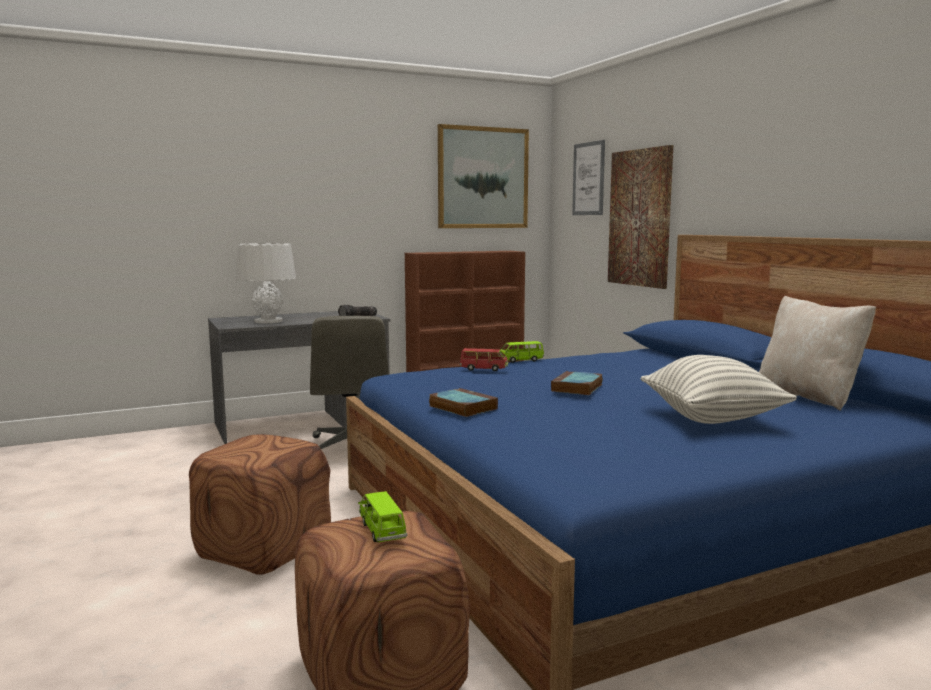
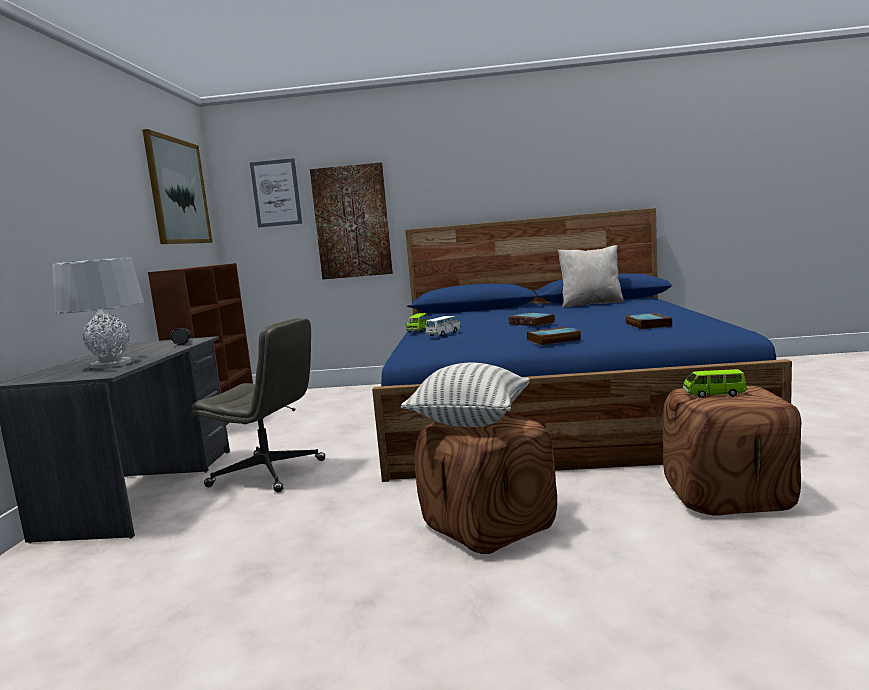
camera: 60 degrees left, 0 degrees up
red toy car [460,348,508,371] -> white toy car [425,316,461,336]
pillow [640,355,797,424] -> pillow moved to [401,363,530,427]
none -> book [626,313,672,329]

